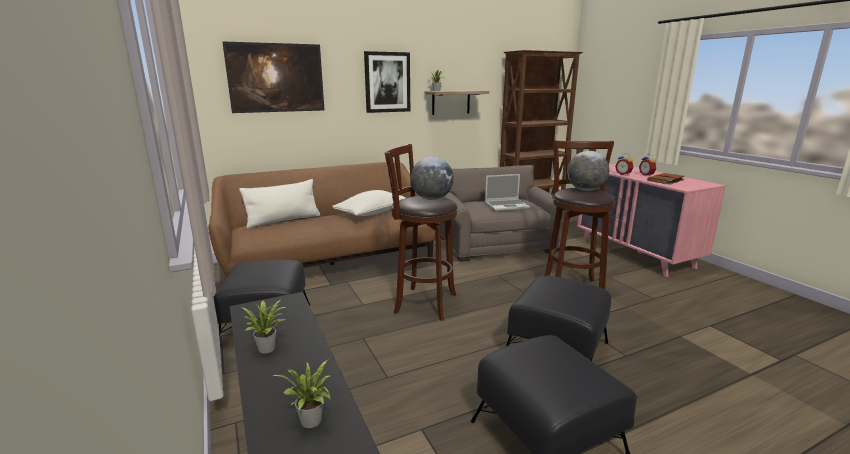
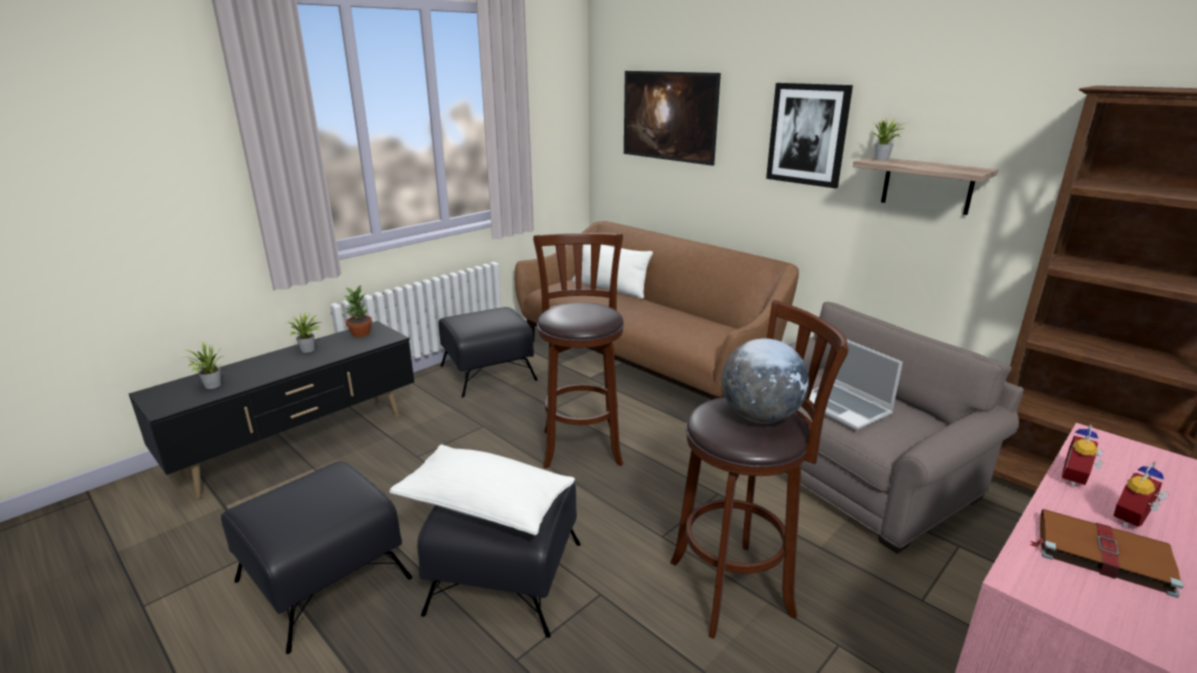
camera: 70 degrees right, 5 degrees up
white pillow [332,190,406,216] -> white pillow moved to [389,444,575,536]
globe [411,157,454,200] -> none
none -> potted plant [343,286,372,337]

